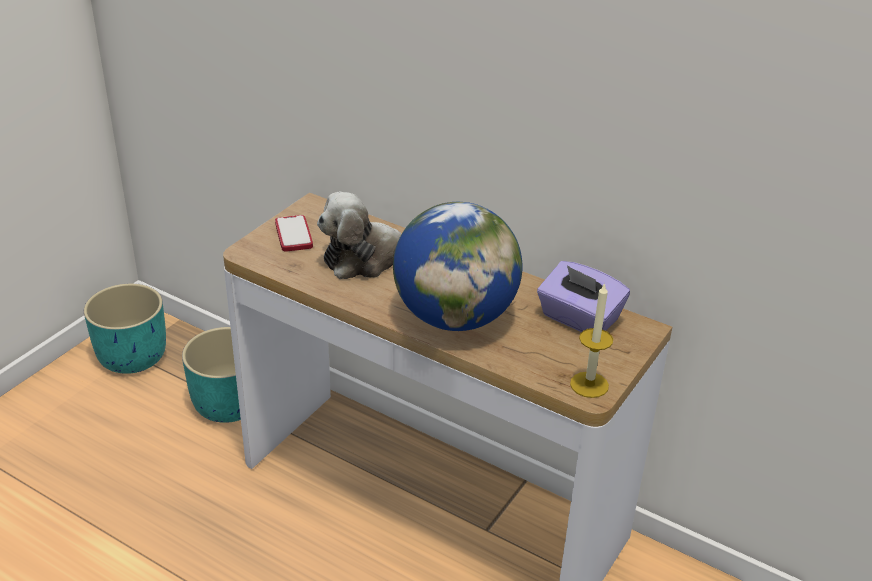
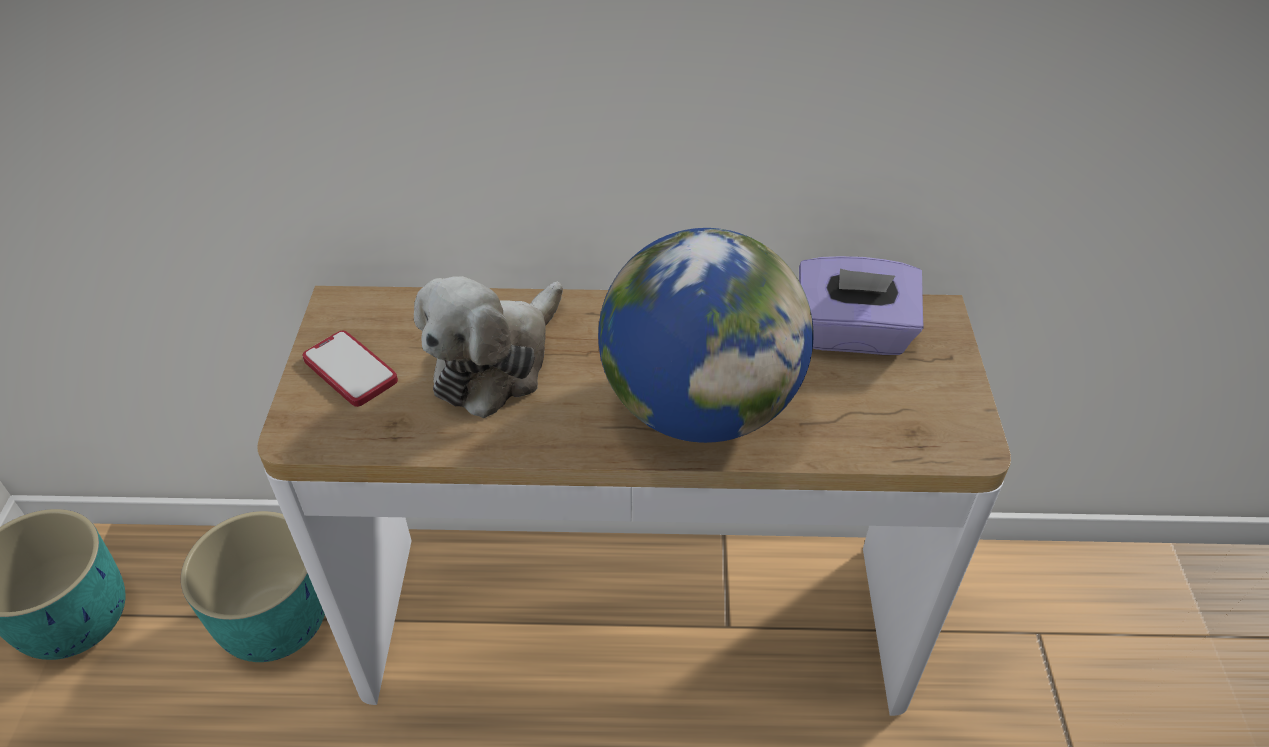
camera: 30 degrees left, 10 degrees up
candle [570,283,613,398] -> none

